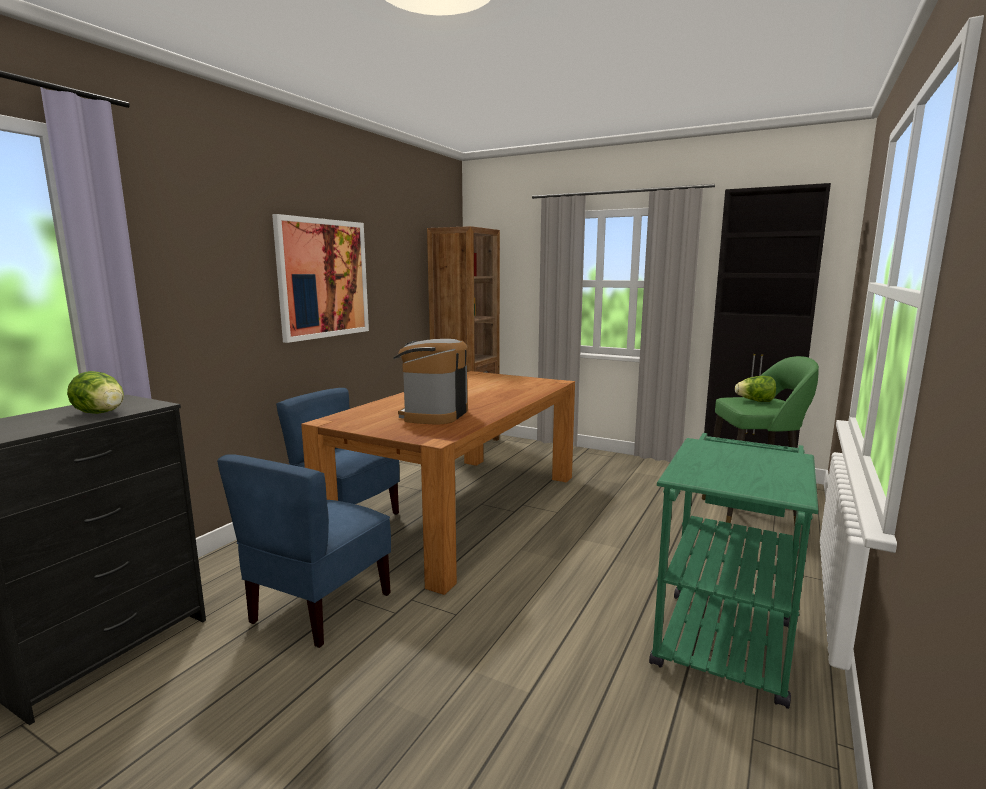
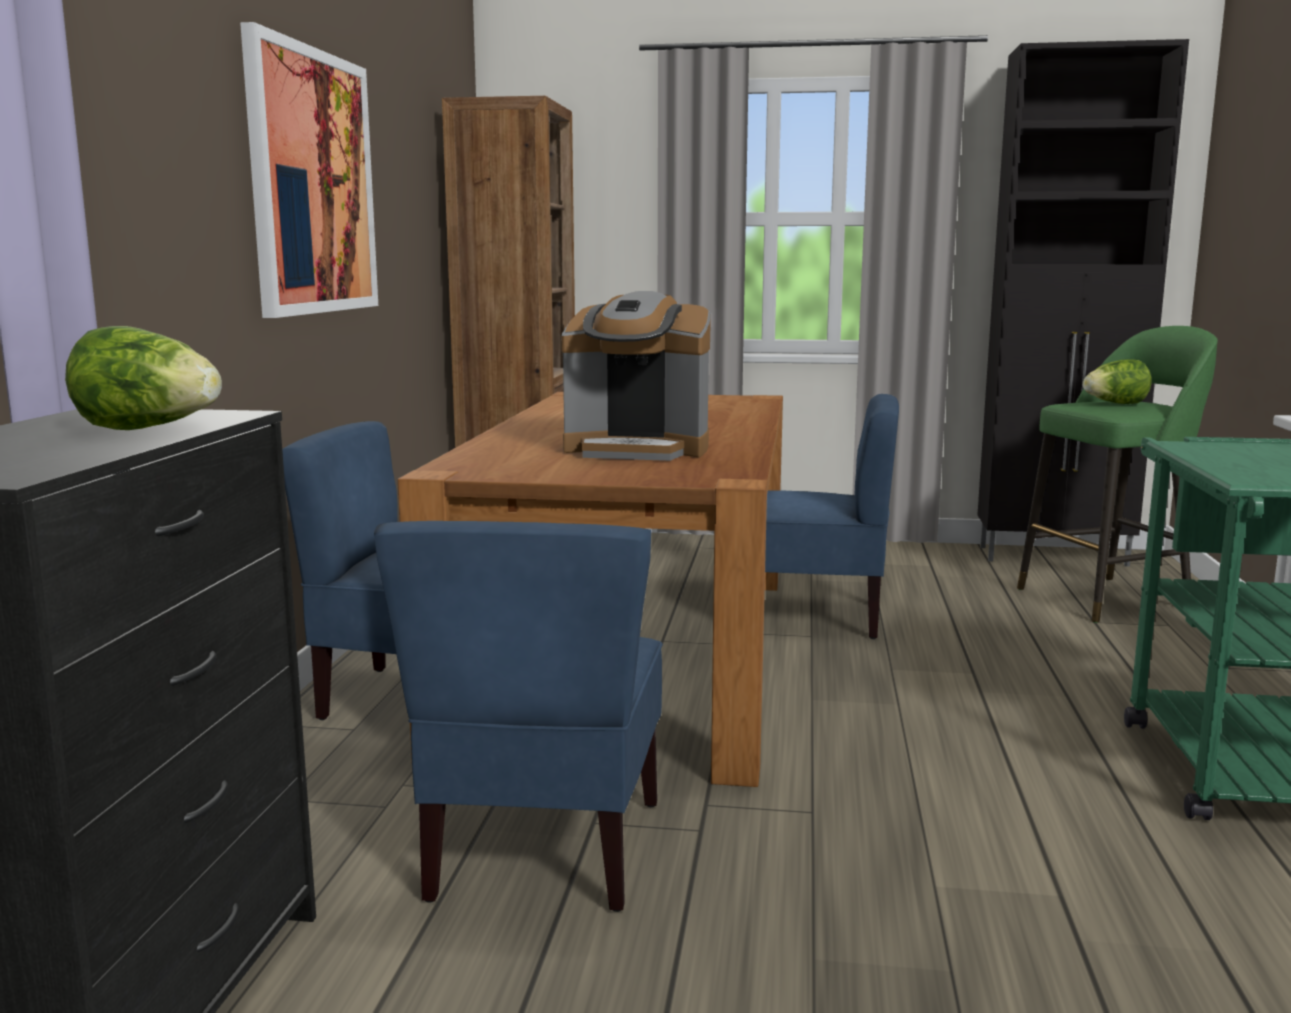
camera: 20 degrees left, 0 degrees up
coffee machine [393,339,468,425] -> coffee machine turned 75 degrees counterclockwise [561,291,711,461]
none -> blue chair [765,394,899,639]

